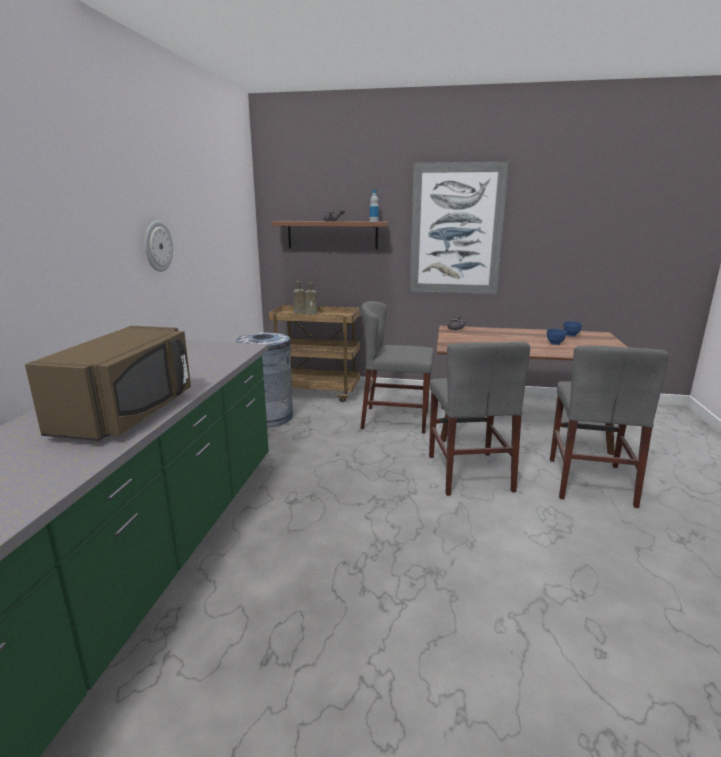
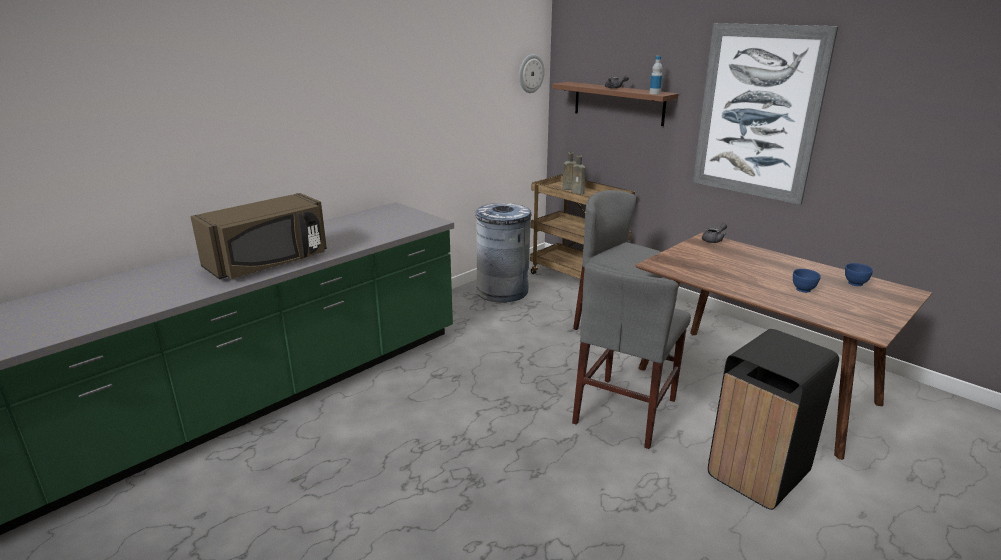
camera: 35 degrees right, 5 degrees up
wall clock [145,221,173,272] -> wall clock moved to [519,54,545,93]
grey chair [550,345,669,508] -> black trash can [708,329,839,510]

